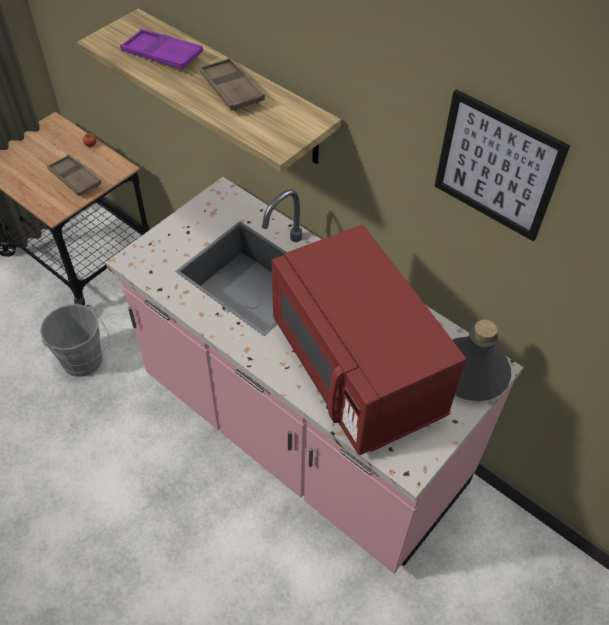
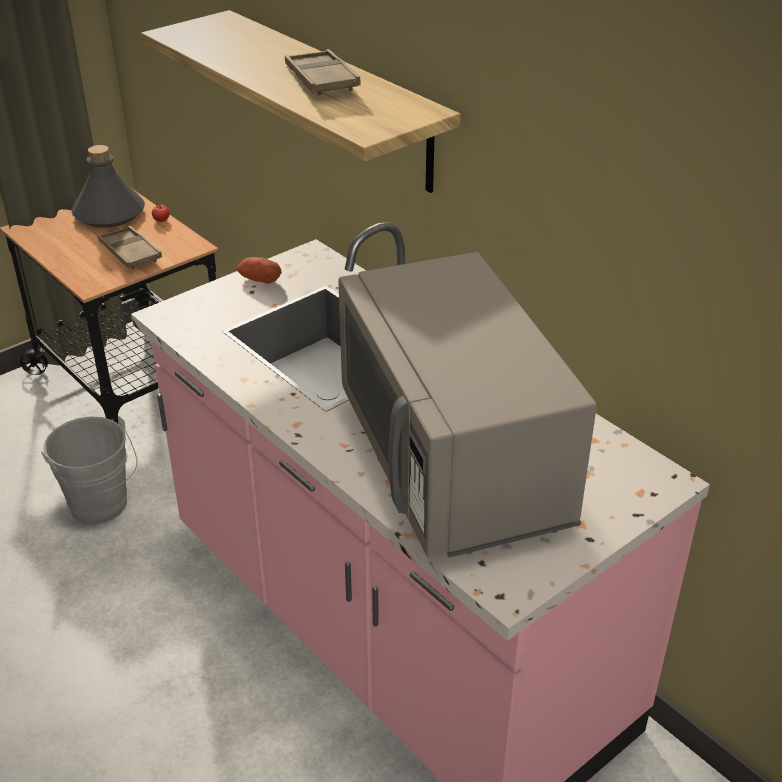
camera: 10 degrees right, 15 degrees down
purple tray [120,29,203,69] -> none
red microwave [272,225,466,455] -> grey microwave [338,252,597,558]
picture [435,89,570,241] -> none
grey bottle [453,320,511,401] -> grey bottle moved to [71,145,145,228]
none -> potato [237,257,282,283]

